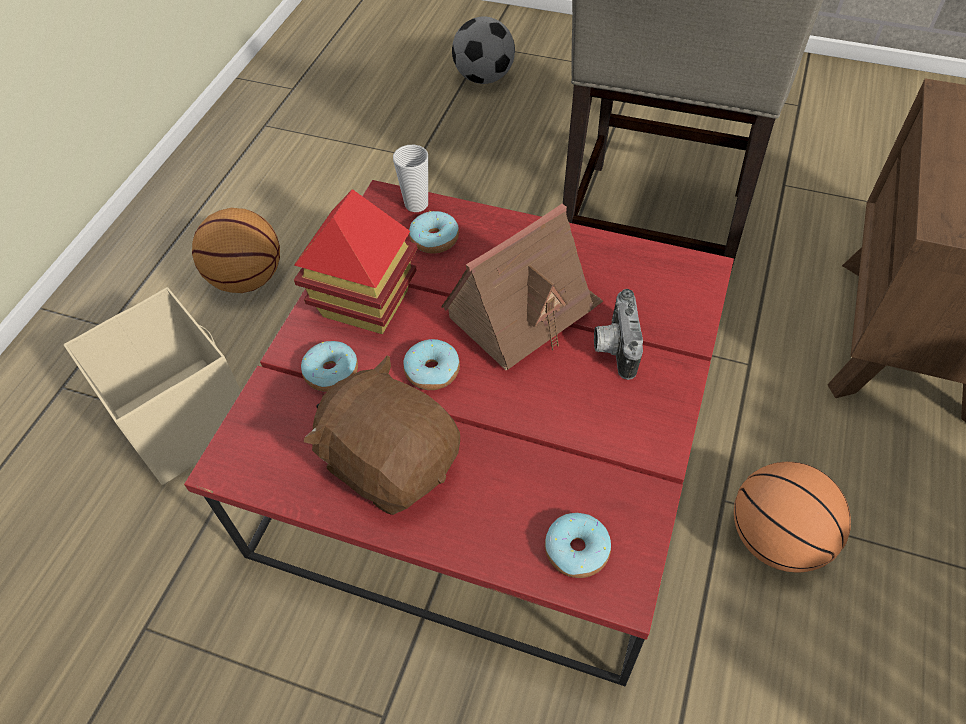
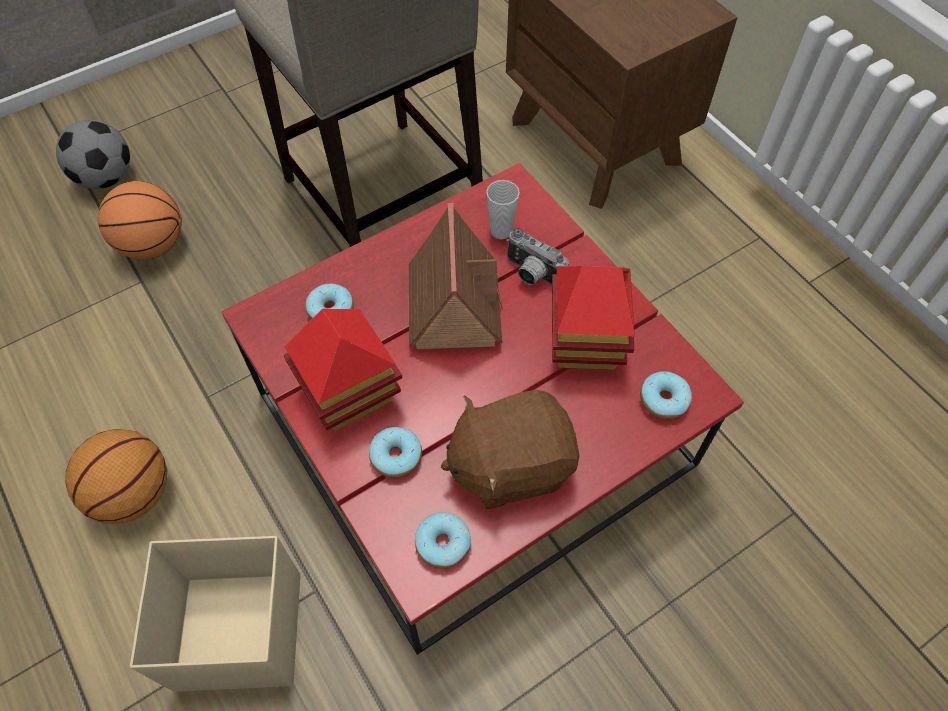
camera: 55 degrees left, 5 degrees up
cup [393,145,428,212] -> cup moved to [486,180,520,239]
donut [403,339,460,390] -> donut moved to [415,512,471,569]
basketball [734,462,851,572] -> basketball moved to [98,181,182,260]
none -> toy house [552,266,635,370]

